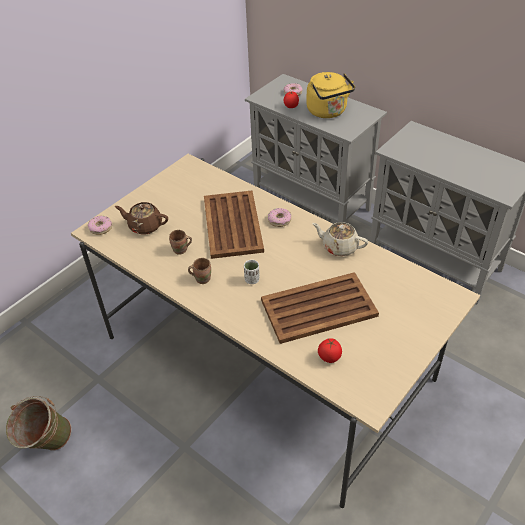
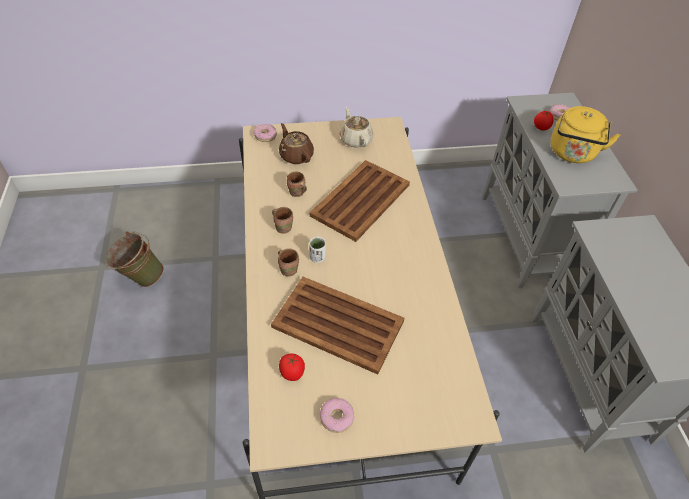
camera: 40 degrees right, 5 degrees up
donut [268,208,291,227] -> donut moved to [320,398,354,433]
beige teapot [312,222,368,256] -> beige teapot moved to [340,107,374,148]
none -> brown mug [278,249,299,276]

